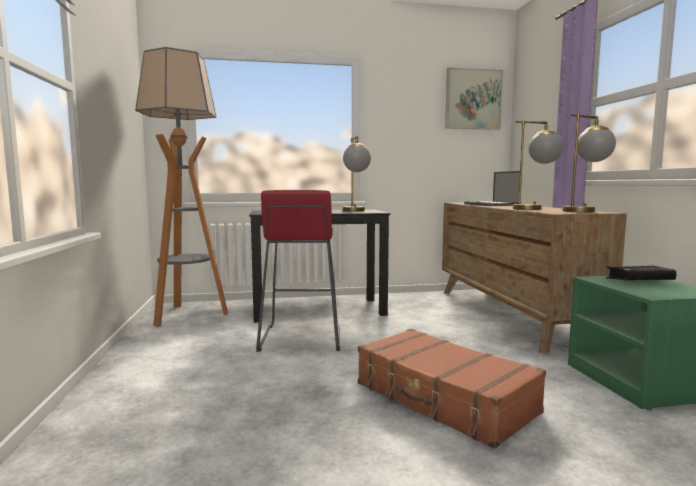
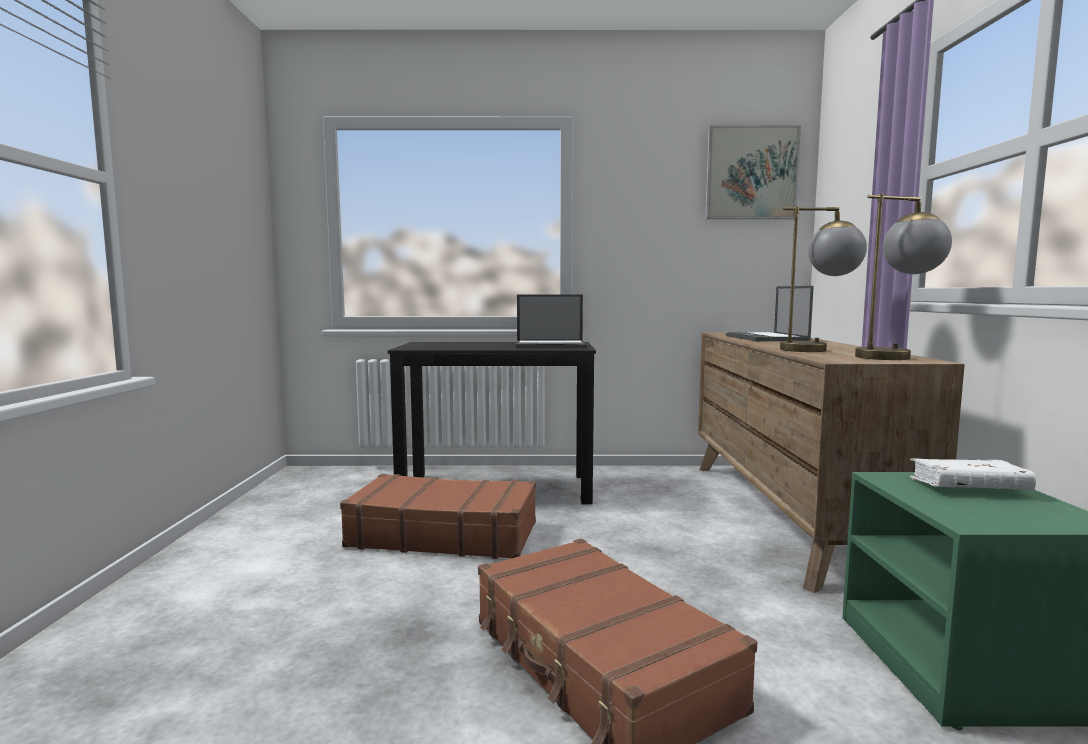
camera: 10 degrees right, 0 degrees up
floor lamp [135,47,228,327] -> none
red stool [256,190,340,351] -> brown suitcase [340,474,536,559]
table lamp [343,136,371,211] -> laptop [516,295,587,348]
black book [606,266,677,280] -> white book [910,458,1036,490]

